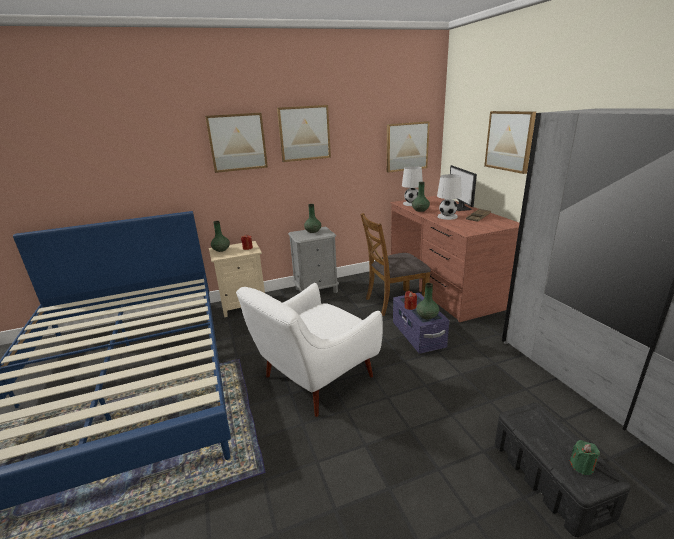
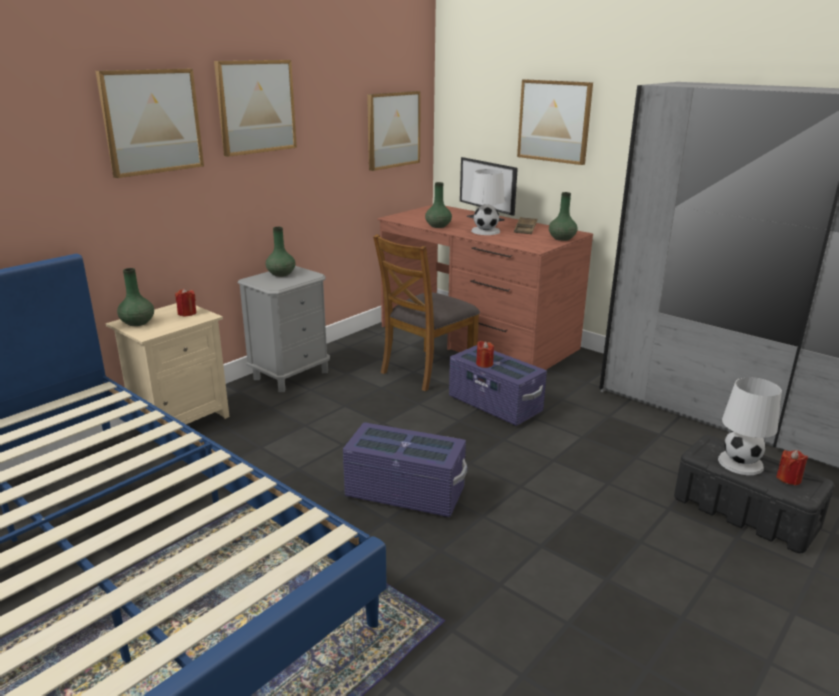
camera: 30 degrees left, 0 degrees up
white armchair [236,283,383,417] -> purple storage box [343,422,467,517]
white table lamp [402,166,423,206] -> white table lamp moved to [718,377,782,475]
green vase [416,283,439,319] -> green vase moved to [549,192,577,241]
green candle [569,440,600,475] -> red candle [776,450,808,485]

